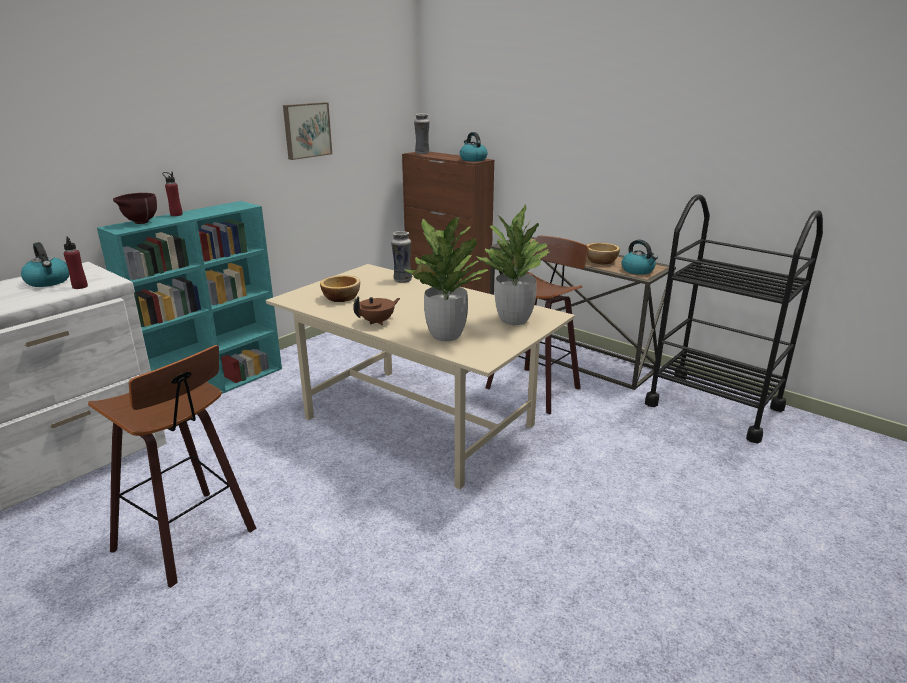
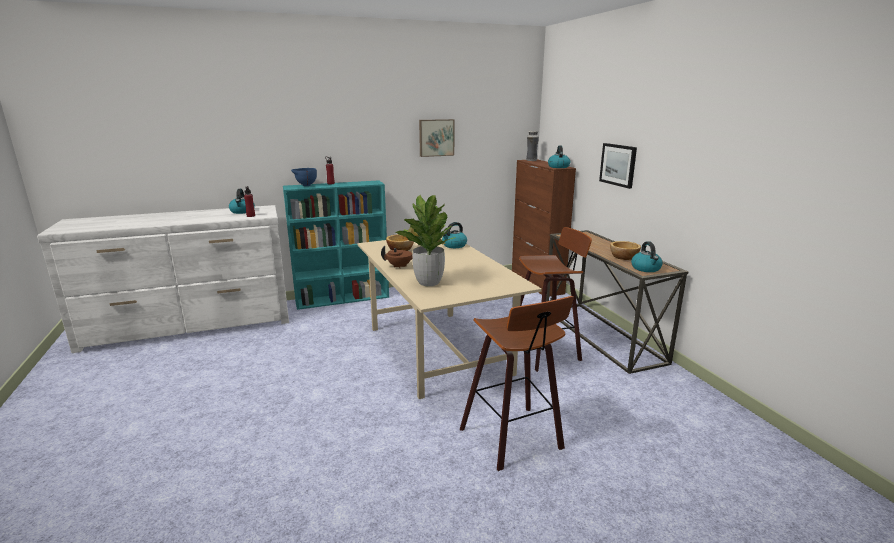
camera: 30 degrees right, 5 degrees down
stool [88,345,257,588] -> stool moved to [460,296,574,471]
brown bowl [113,193,157,224] -> blue bowl [291,168,317,186]
vase [391,231,412,283] -> kettle [442,222,467,248]
potted plant [476,204,549,325] -> none
black cart [645,194,823,444] -> none
none -> picture [599,143,637,189]

